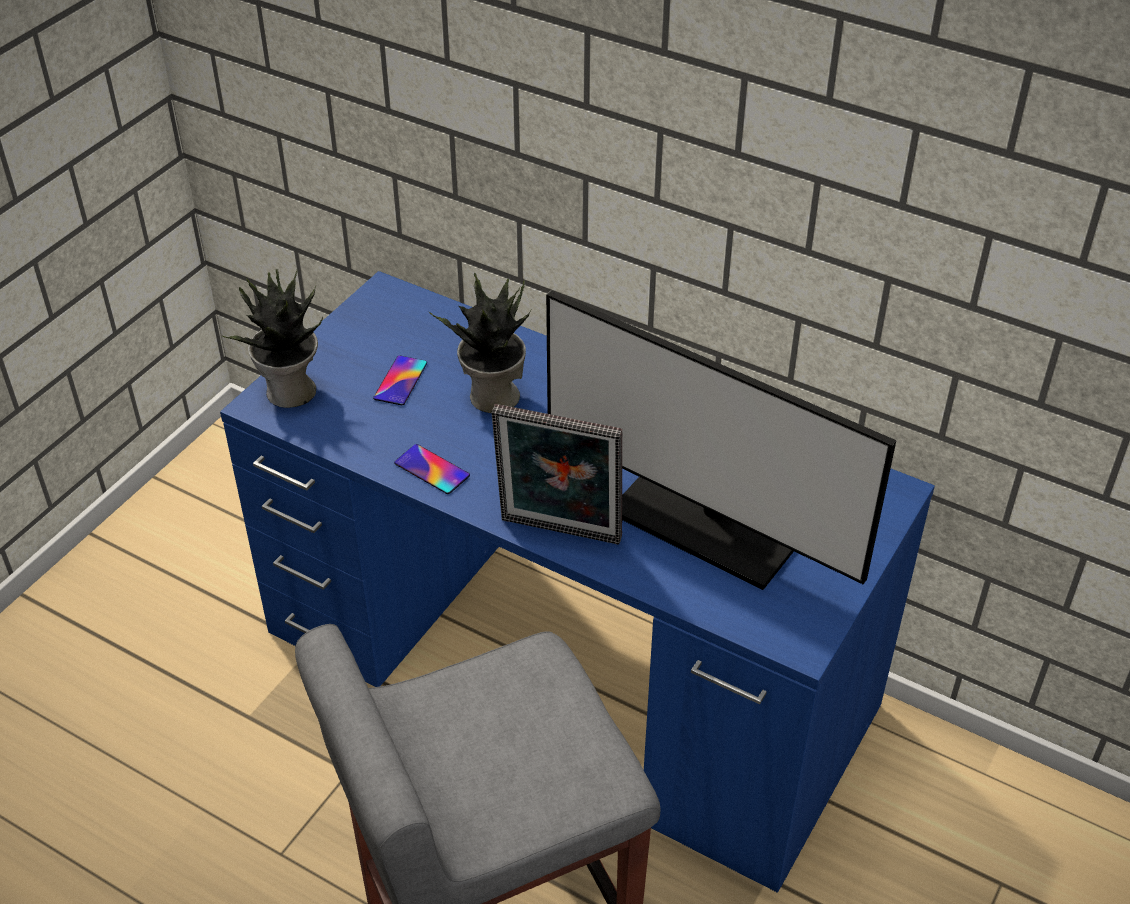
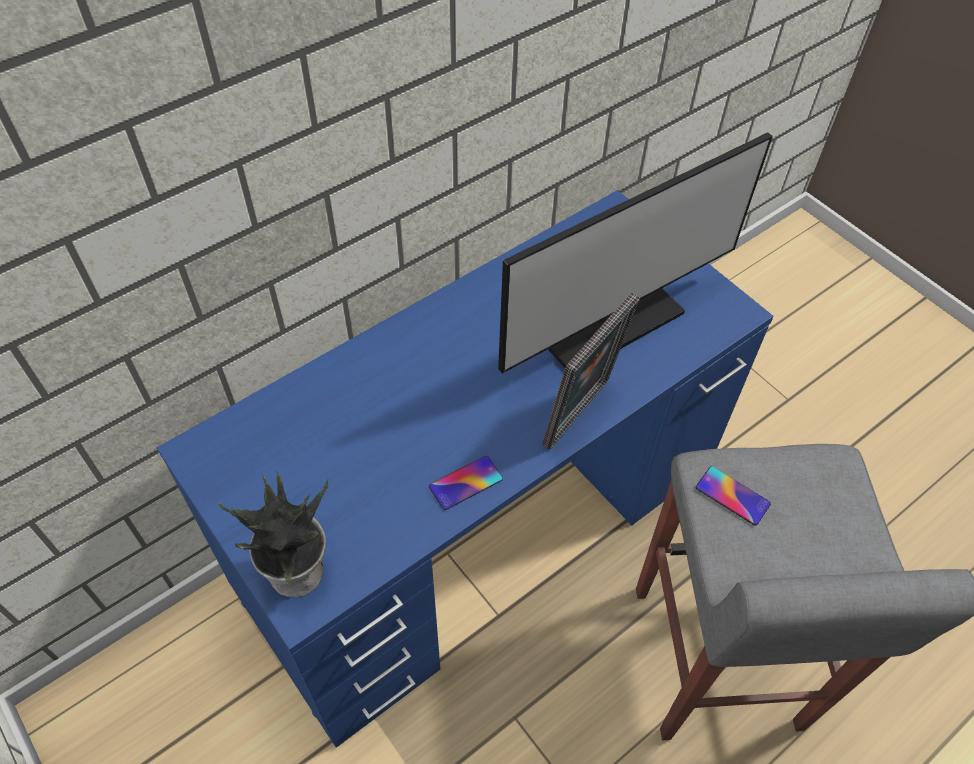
camera: 70 degrees left, 10 degrees up
phone [373,356,427,405] -> phone moved to [696,466,771,526]
potted plant [428,273,531,413] -> none

